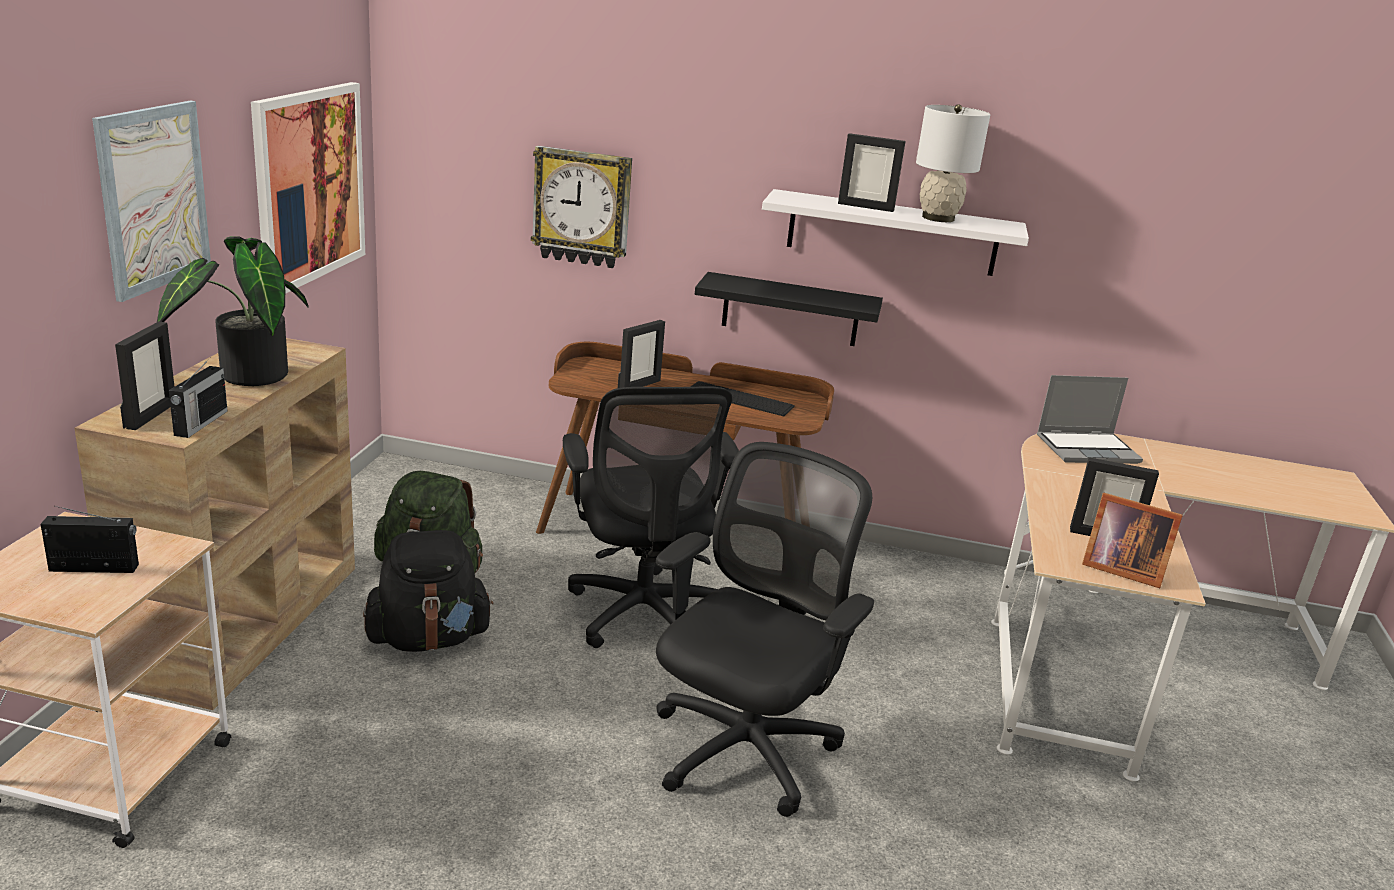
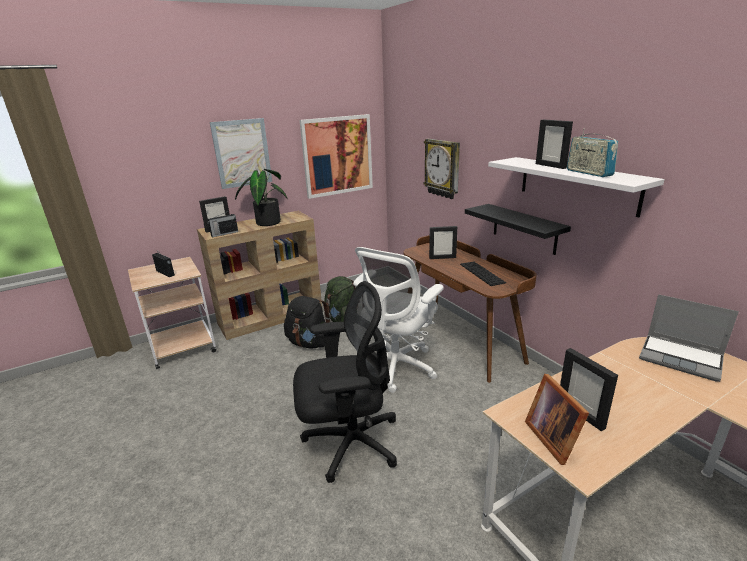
camera: 50 degrees right, 0 degrees up
black office chair [563,386,739,648] -> white office chair [353,247,443,393]
white table lamp [916,104,990,222] -> radio [567,129,618,177]

